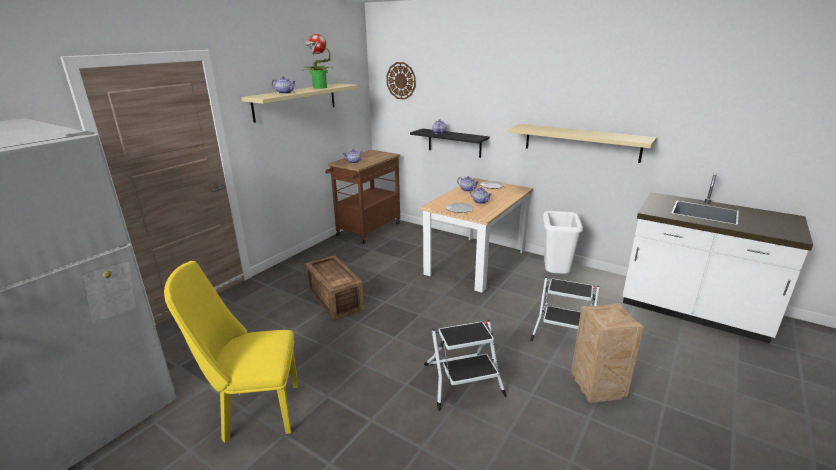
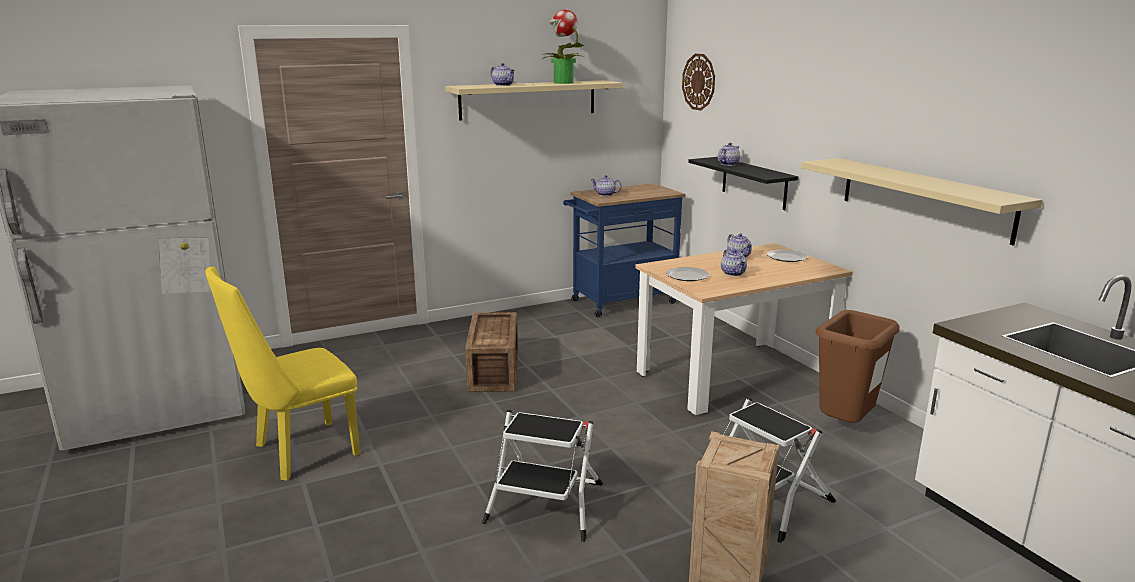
camera: 30 degrees right, 5 degrees down
yellow chair [164,261,298,443] -> yellow chair turned 60 degrees counterclockwise [205,267,360,481]
brown cart [325,150,400,244] -> blue cart [563,183,686,317]
white trash can [543,211,583,274] -> brown trash can [815,310,900,423]

